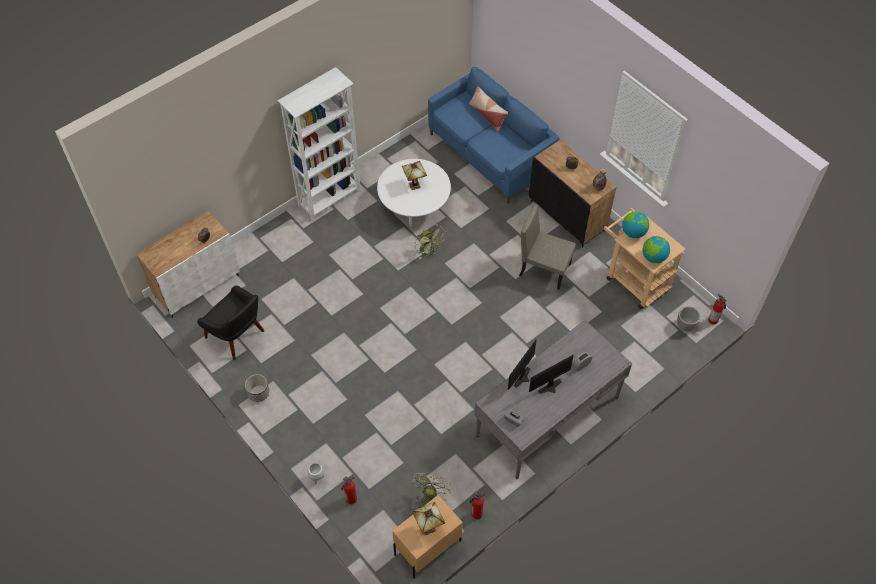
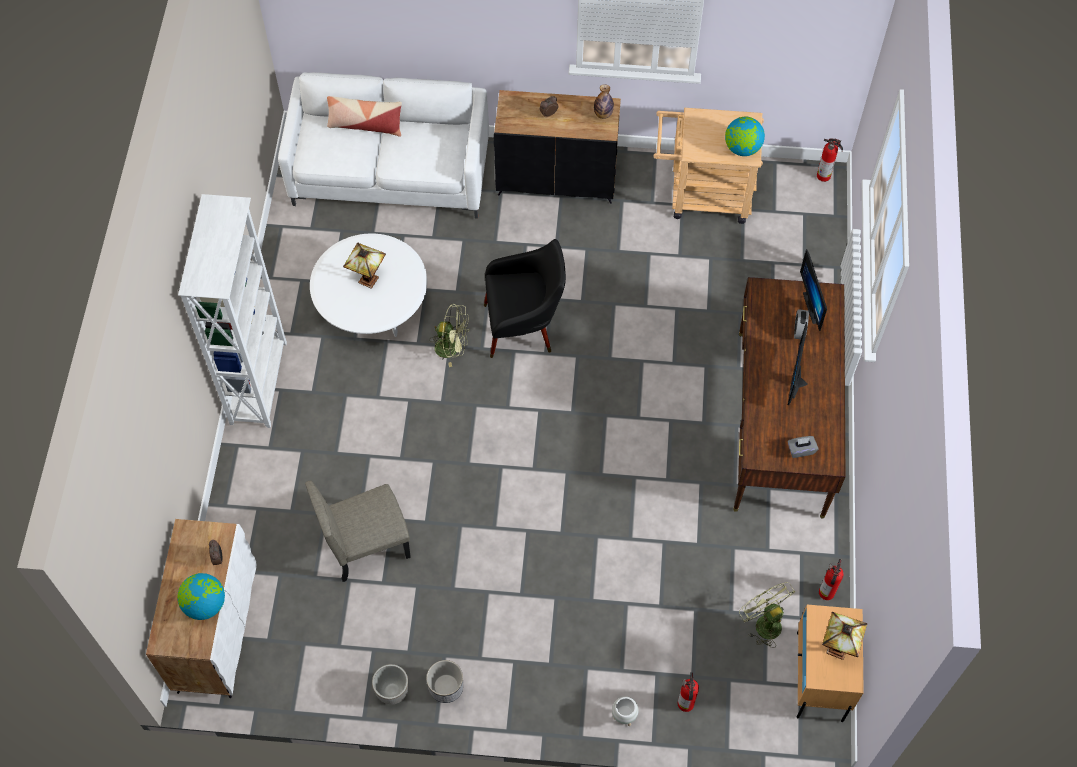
camera: 45 degrees left, 5 degrees up
black armchair [197,285,264,360] -> black armchair moved to [484,239,566,358]
blue sofa [428,67,559,204] -> white sofa [278,72,489,219]
grey desk [475,320,632,479] -> brown desk [733,277,845,519]
monitor [508,339,537,390] -> monitor moved to [800,249,827,331]
beige chair [519,204,576,290] -> beige chair moved to [305,481,411,582]
globe [622,212,649,238] -> globe moved to [177,573,225,620]
planter [677,306,700,331] -> planter moved to [372,664,409,705]

